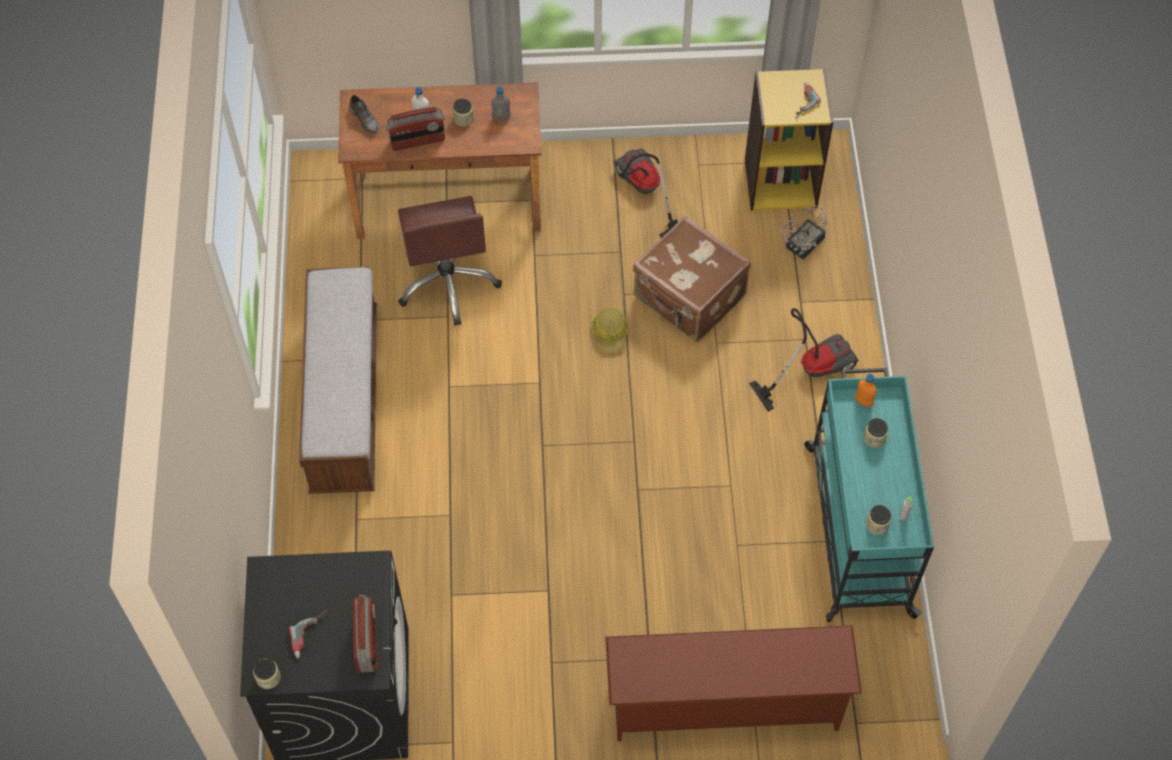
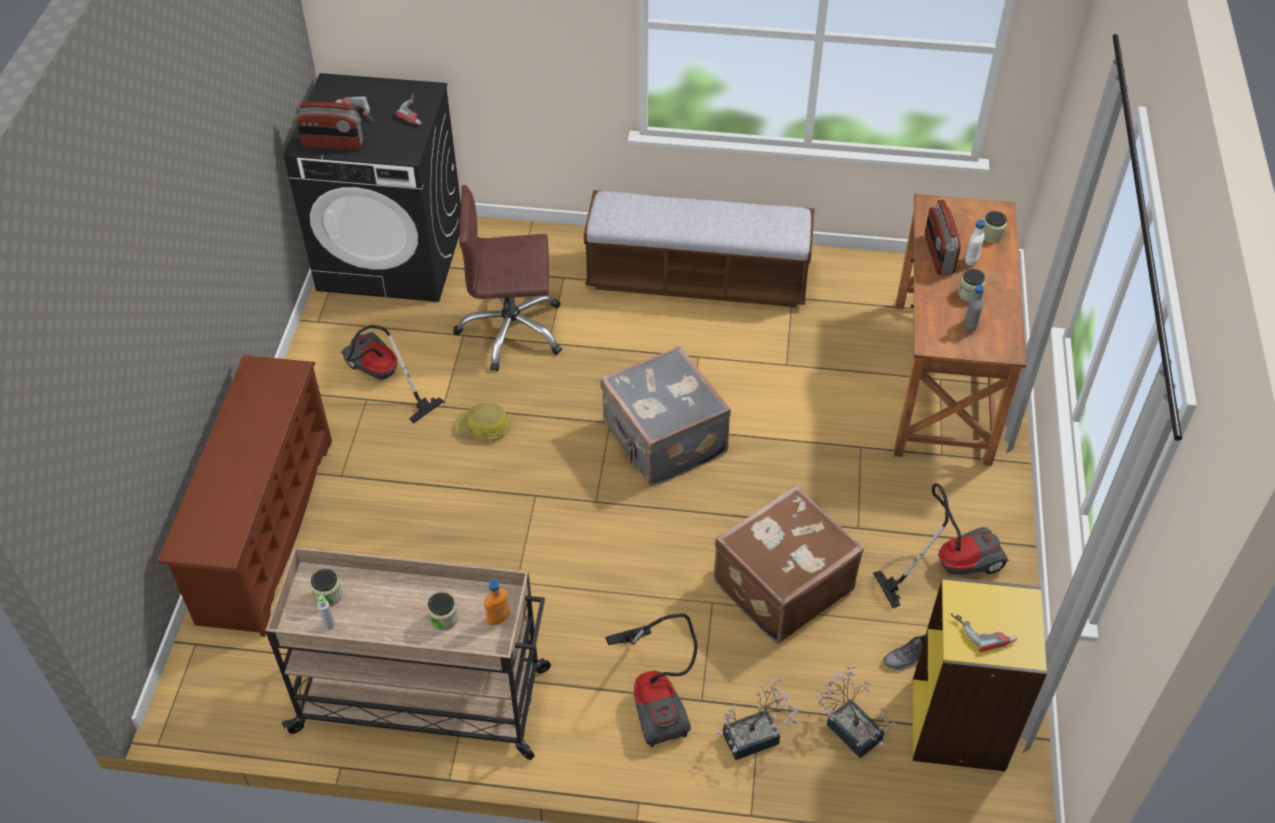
camera: 100 degrees right, 10 degrees down
jar [253,658,281,689] -> jar moved to [983,211,1007,243]
grey shoe [349,95,379,134] -> grey shoe moved to [883,635,925,670]
brown office chair [398,196,502,326] -> brown office chair moved to [453,185,562,372]
hard hat [591,308,628,352] -> hard hat moved to [456,403,511,441]
turquoise cart [804,368,934,623] -> beige cart [265,547,551,760]
none -> vacuum cleaner [341,325,445,424]
none -> power drill [396,93,422,125]
none -> grey suitcase [601,346,731,486]
none -> potted plant [716,679,798,760]

